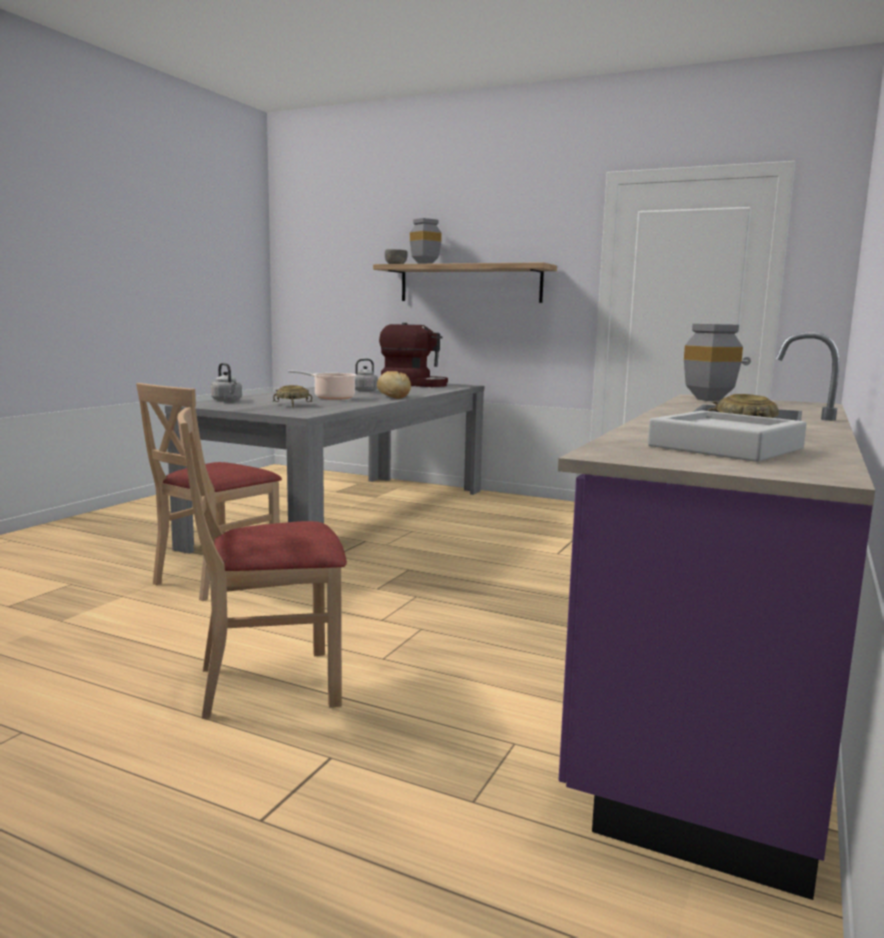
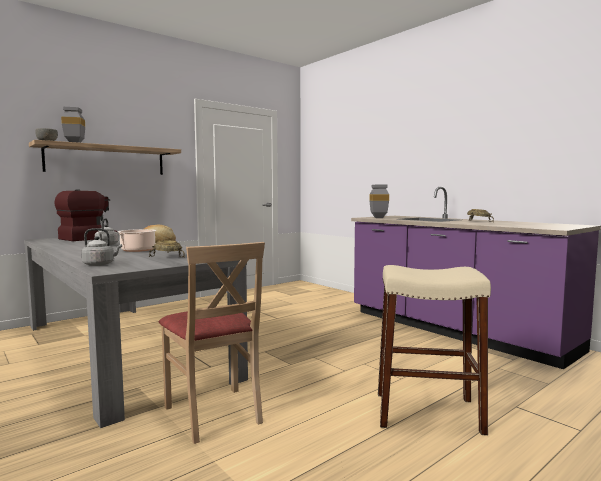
camera: 65 degrees left, 5 degrees down
beige chair [177,407,347,719] -> beige stool [378,265,491,436]
grey tray [648,410,807,462] -> none

